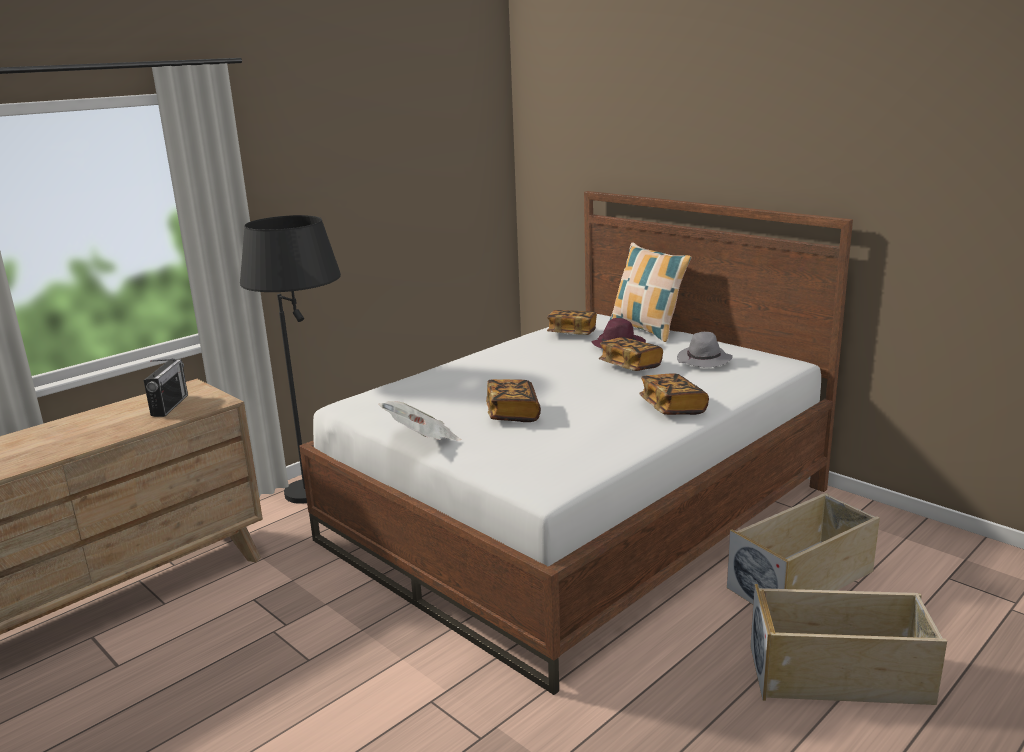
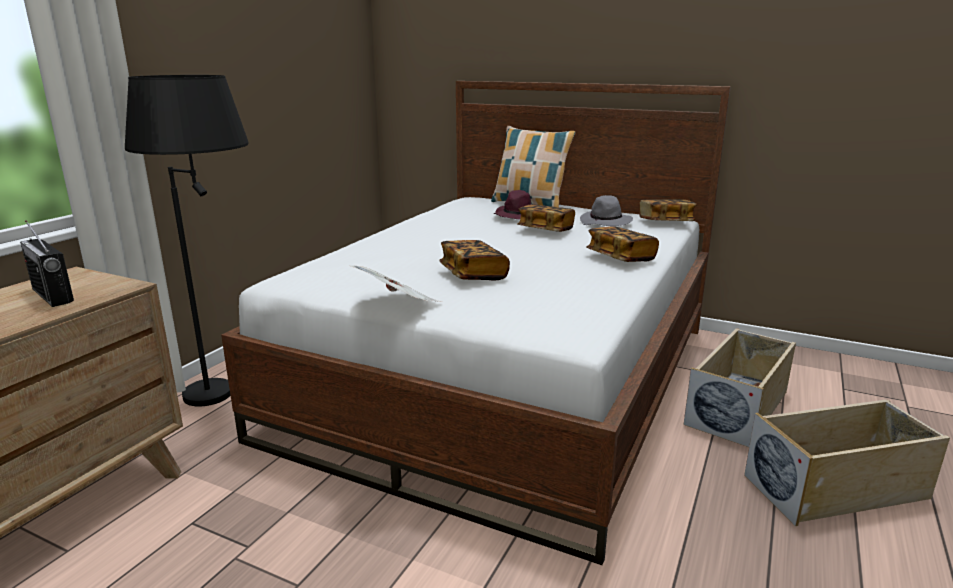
camera: 20 degrees left, 0 degrees up
radio [144,358,188,417] -> radio turned 150 degrees clockwise [20,220,74,307]
book [547,310,597,335] -> book moved to [639,199,697,221]

